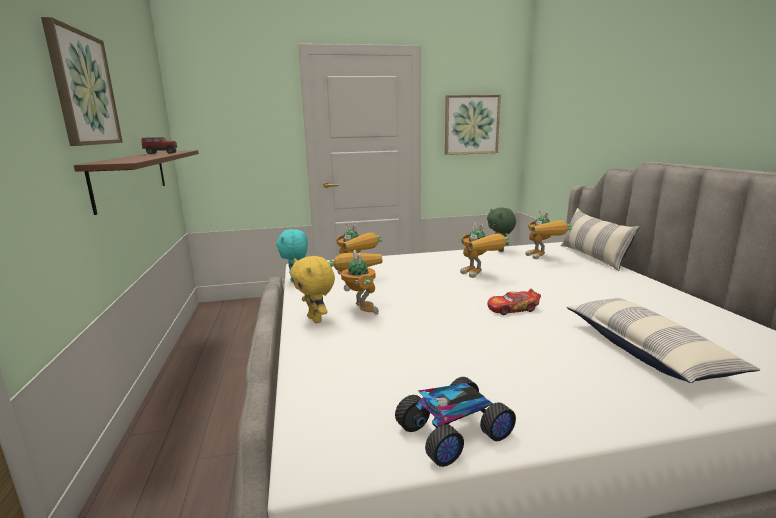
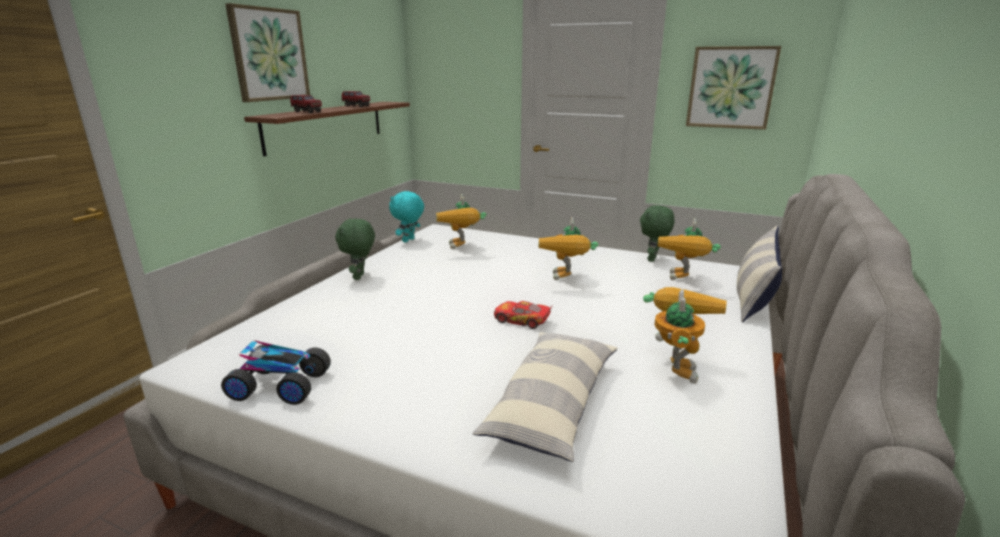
camera: 35 degrees right, 5 degrees up
yellow plush toy [290,256,335,323] -> green plush toy [335,218,375,280]
toy robot [328,250,382,314] -> toy robot moved to [643,287,726,384]
none -> toy truck [290,95,322,113]

